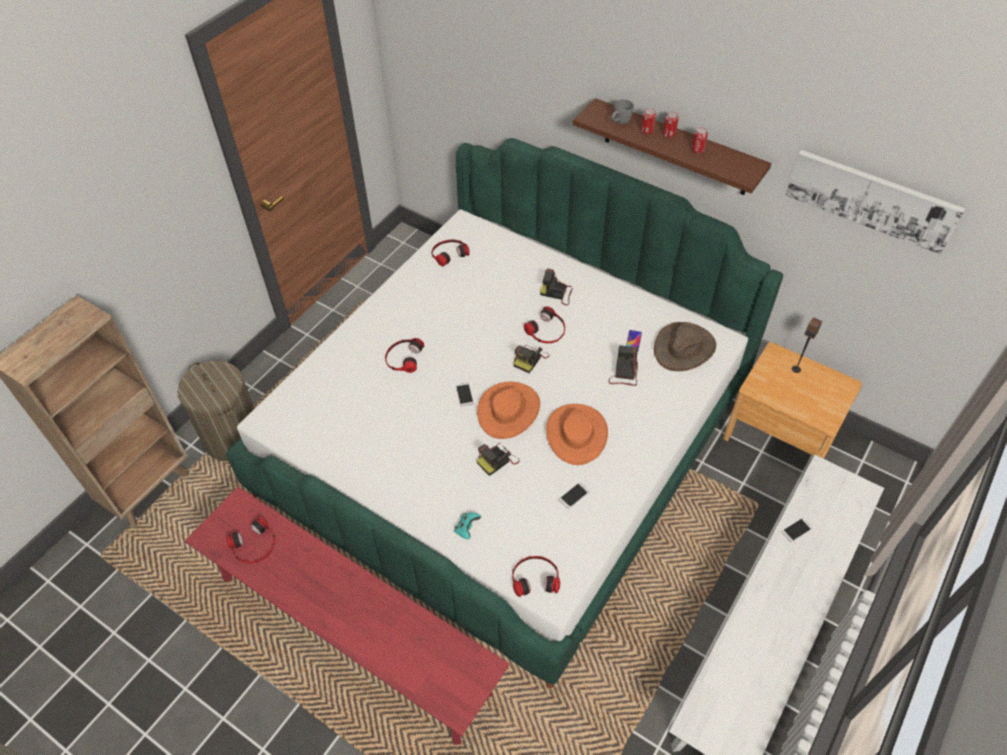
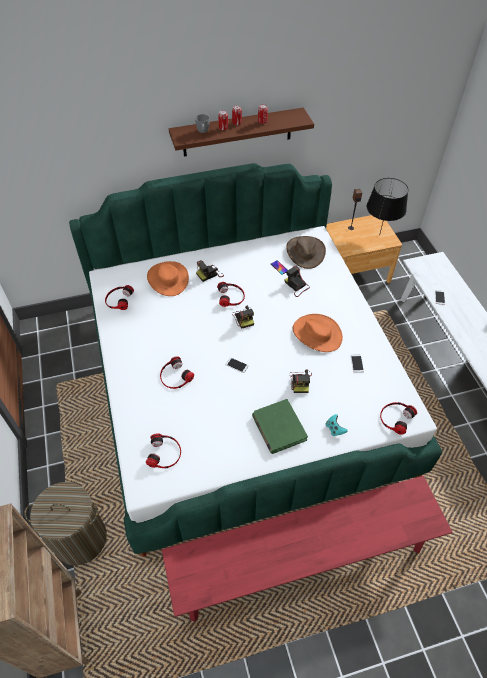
camera: 50 degrees left, 0 degrees up
headphones [226,517,275,563] -> headphones moved to [146,433,181,468]
orange hat [477,382,540,439] -> orange hat moved to [147,261,189,296]
picture [785,150,965,255] -> none
none -> green book [252,399,308,454]
none -> black table lamp [367,178,408,235]

